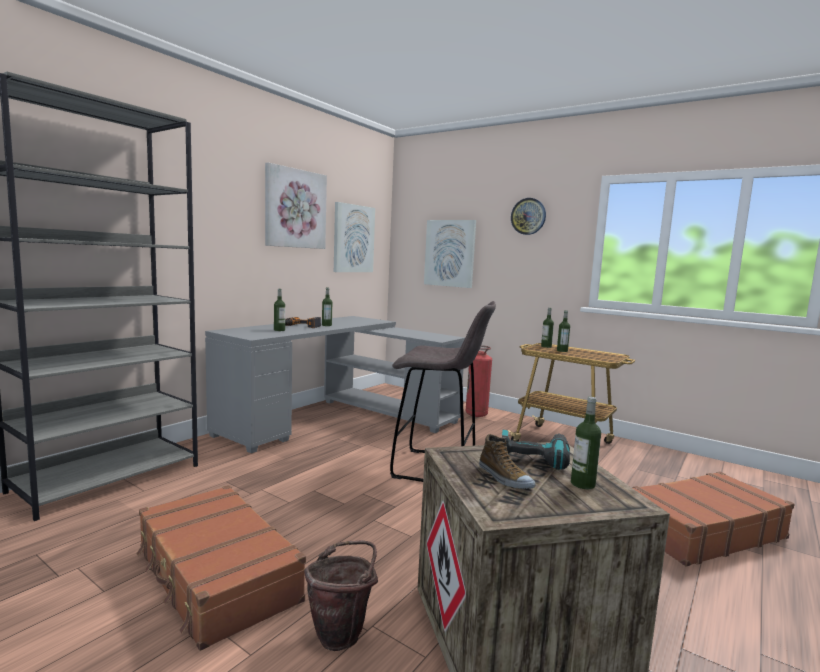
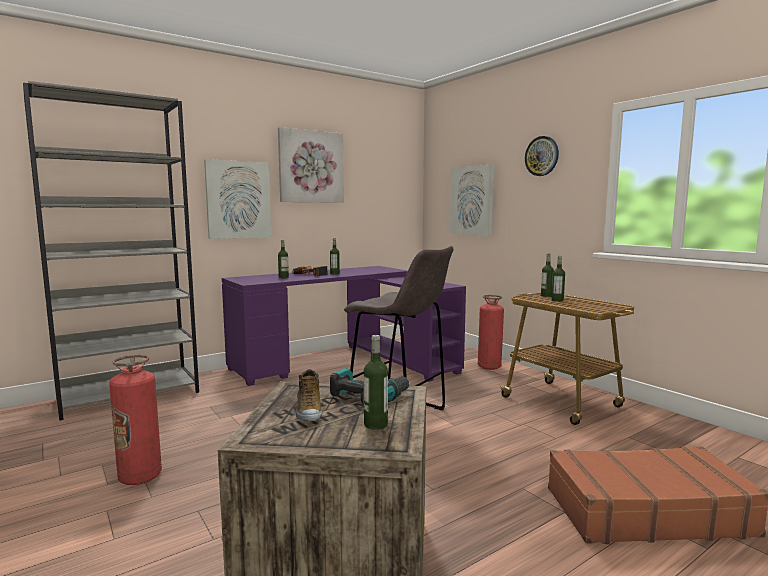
camera: 20 degrees right, 0 degrees up
brown suitcase [136,485,306,651] -> fire extinguisher [109,355,162,485]
grey desk [205,316,465,453] -> purple desk [222,266,466,386]
brown bucket [304,540,378,651] -> none
picture [334,202,375,272] -> picture moved to [204,159,271,239]

